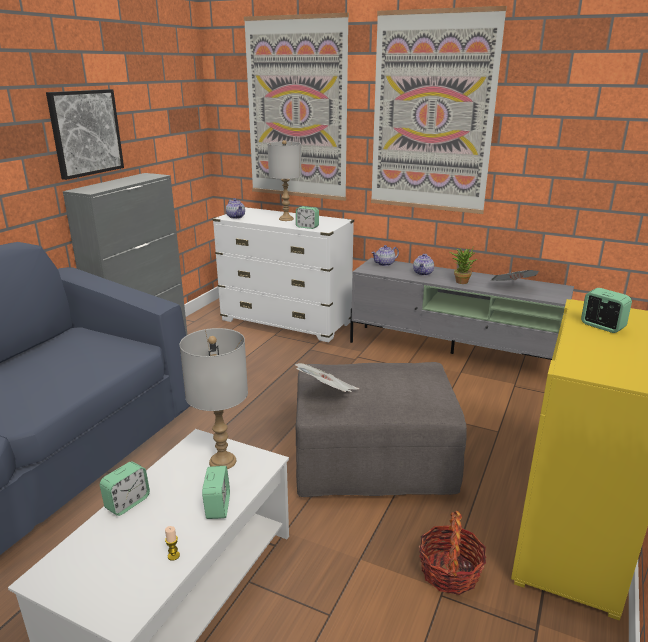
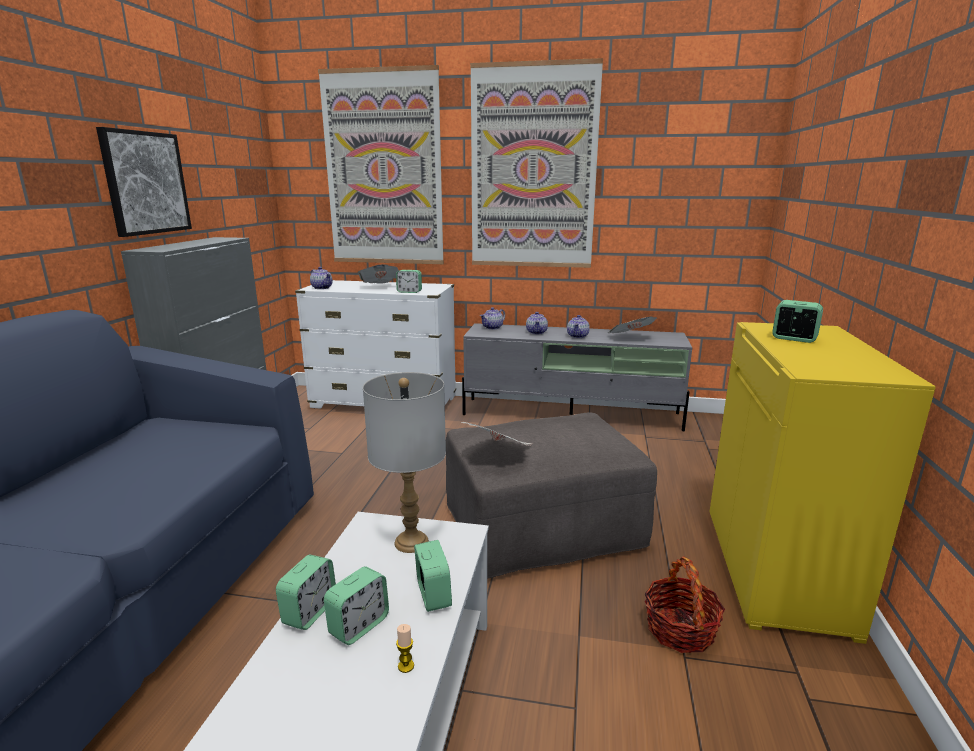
camera: 15 degrees left, 5 degrees down
grey table lamp [268,140,302,221] -> newspaper [357,264,399,284]
potted plant [449,248,477,284] -> teapot [567,315,590,338]
none -> alarm clock [324,566,389,645]

